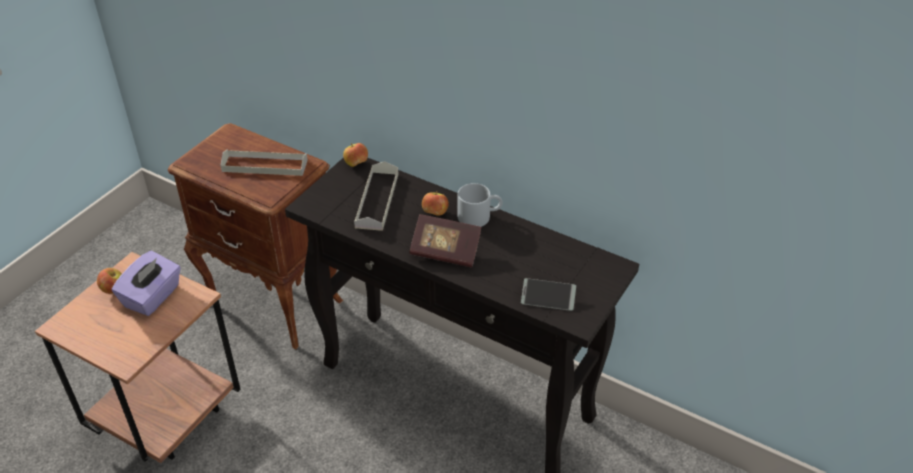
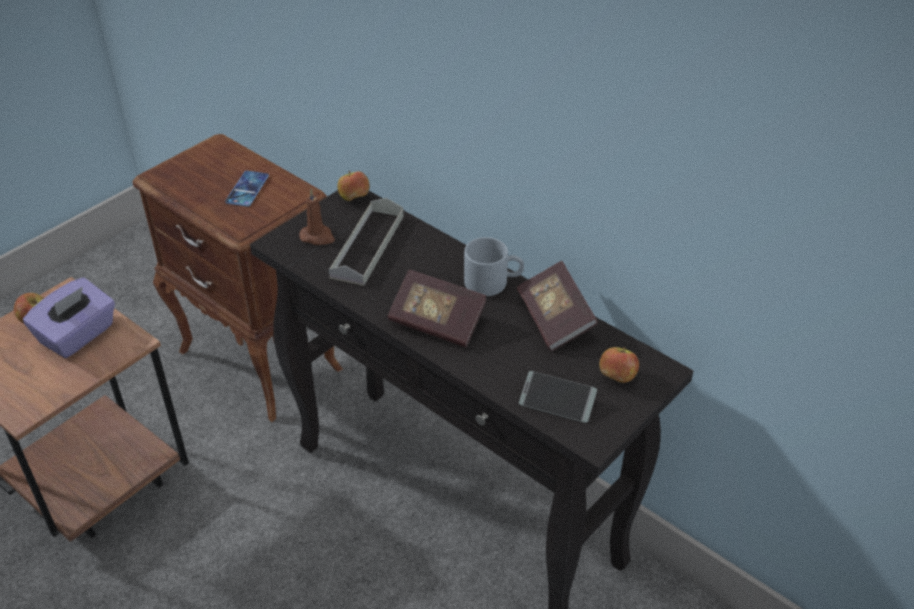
camera: 10 degrees right, 0 degrees up
grey tray [221,150,308,176] -> phone [225,171,269,207]
apple [422,191,448,216] -> apple moved to [599,347,639,383]
none -> brown candle [299,189,335,245]
none -> book [517,261,598,351]

